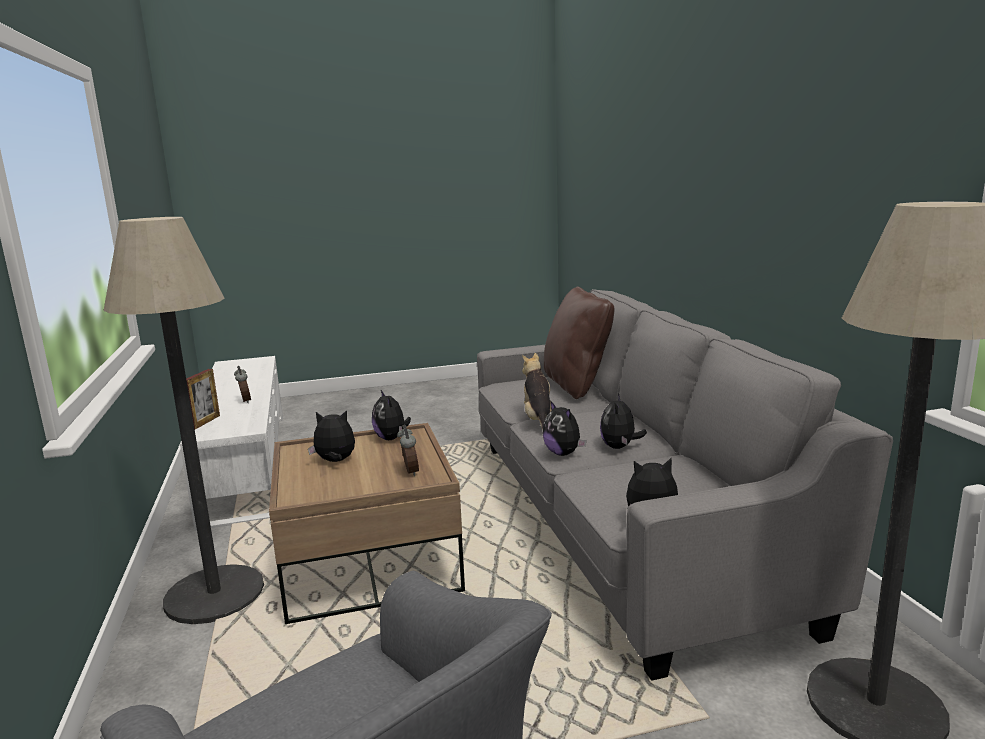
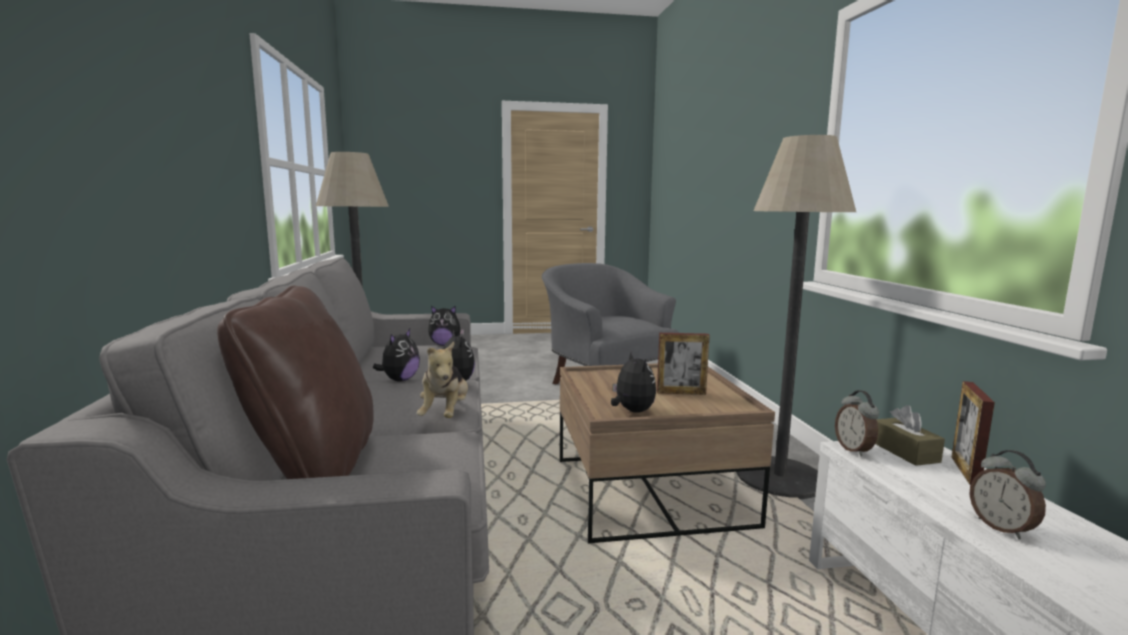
camera: 175 degrees left, 5 degrees down
plush toy [308,410,355,462] -> picture frame [657,333,710,395]
alarm clock [397,425,419,476] -> alarm clock moved to [835,390,879,456]
none -> brown tissue box [875,405,945,466]

